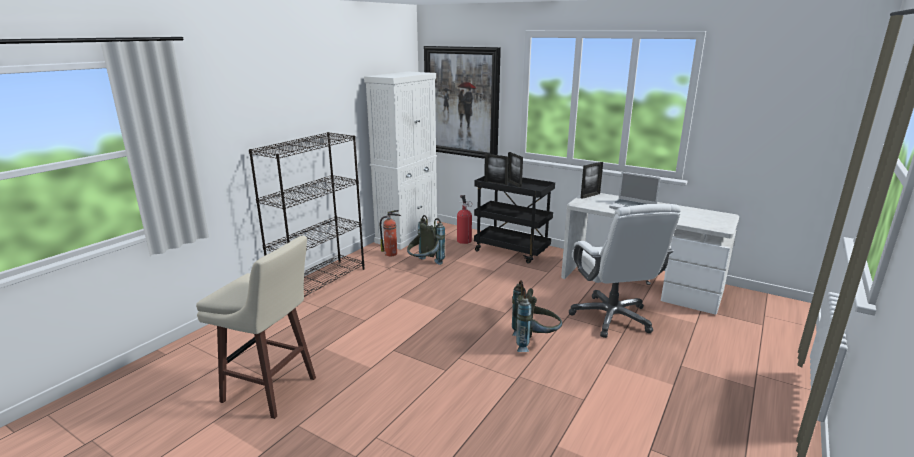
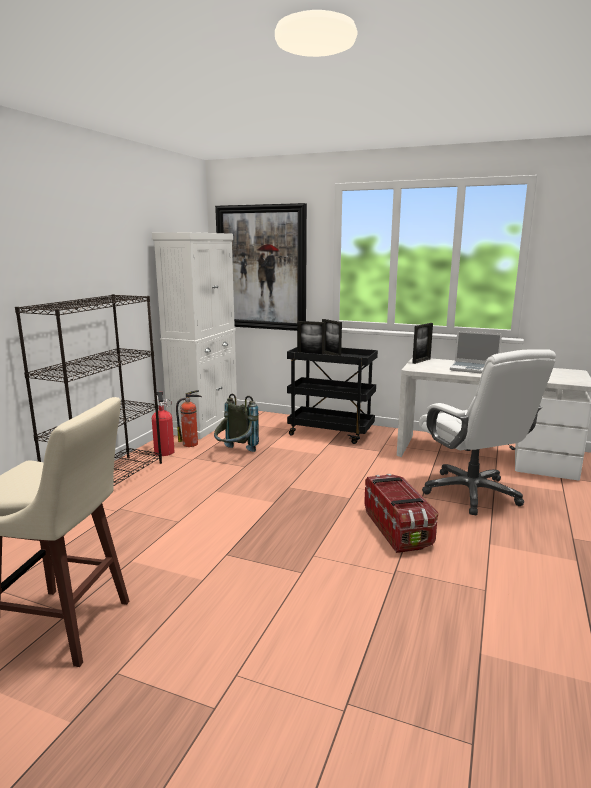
camera: 10 degrees left, 5 degrees down
fire extinguisher [457,195,472,244] -> fire extinguisher moved to [152,392,175,456]
grey backpack [512,280,562,352] -> storage box [364,474,438,553]

